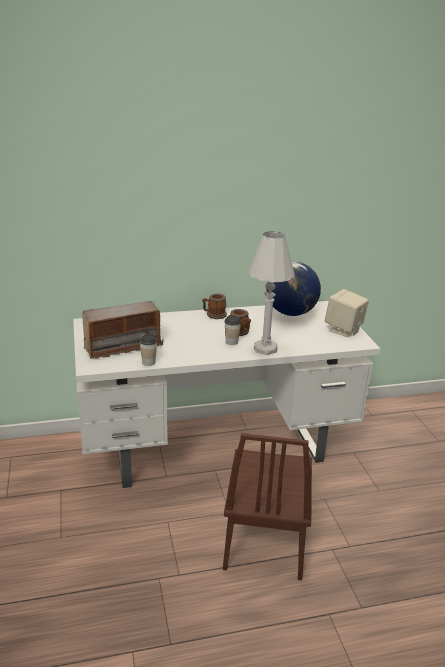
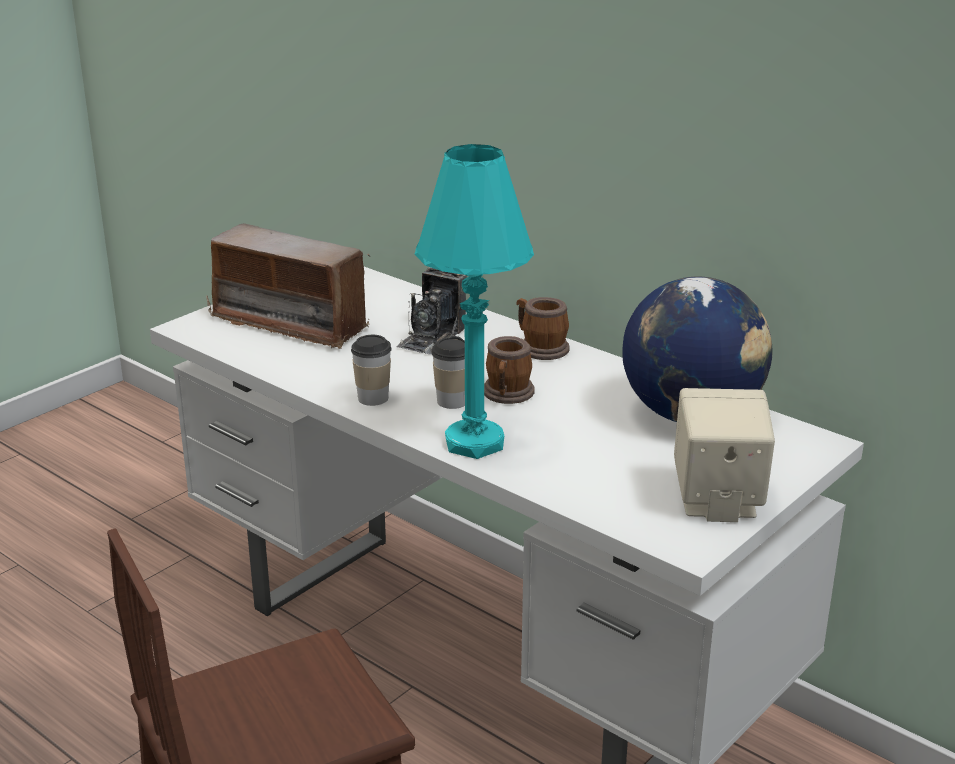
camera: 55 degrees right, 0 degrees up
cup [139,334,157,366] -> cup moved to [351,335,392,406]
white table lamp [248,231,295,355] -> turquoise table lamp [415,144,534,459]
none -> camera [396,267,466,355]

